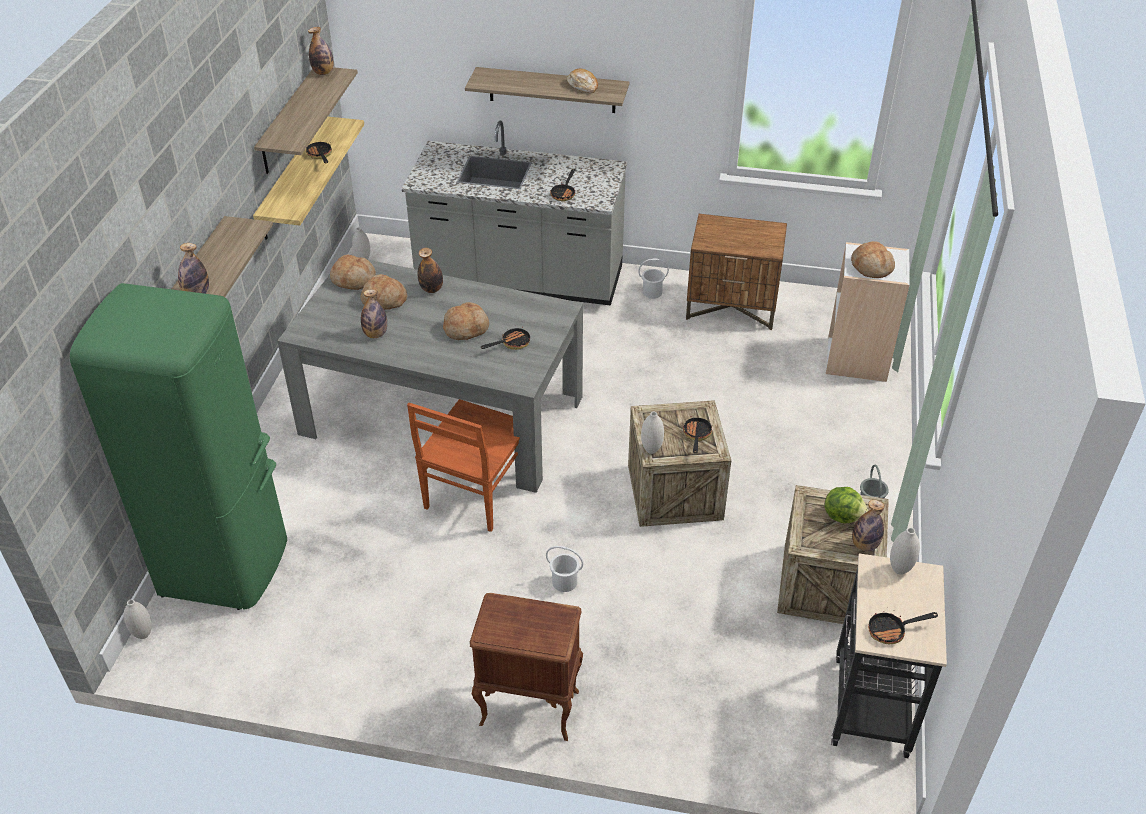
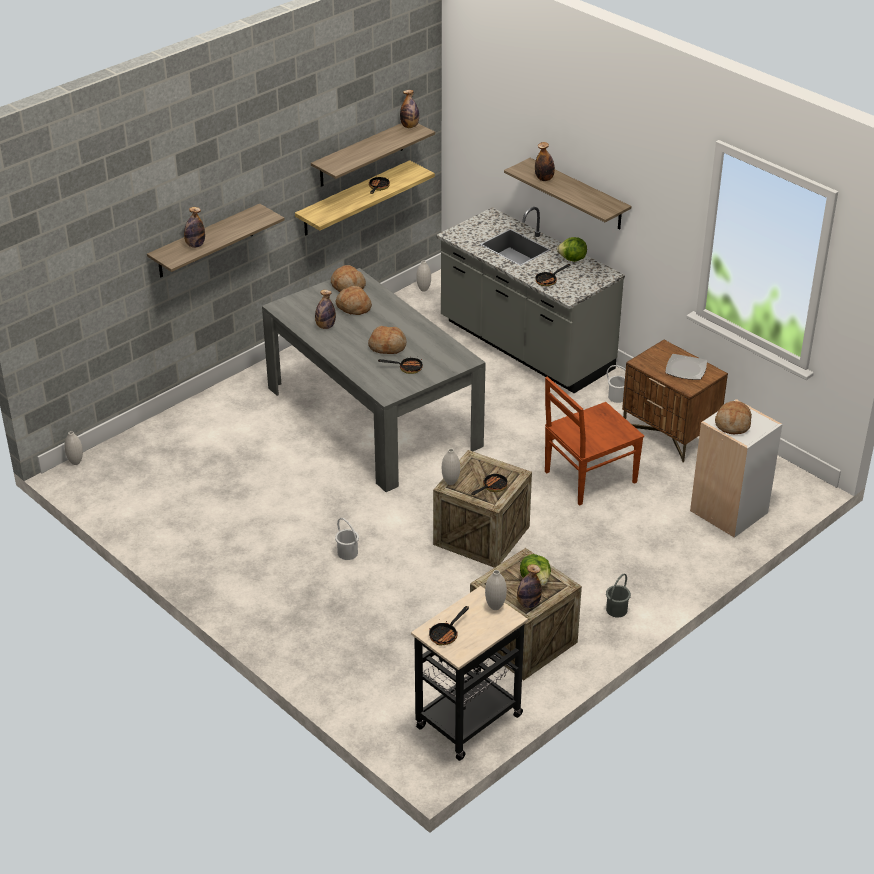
camera: 35 degrees right, 5 degrees down
green fridge [70,283,287,610] -> none
brown chair [407,399,520,532] -> brown chair moved to [545,377,644,506]
bottle [418,248,443,293] -> bottle moved to [535,142,555,181]
brown nightstand [469,593,583,741] -> none
bread [567,68,598,93] -> none
frying pan [868,611,938,644] -> frying pan turned 75 degrees counterclockwise [429,606,469,645]
none -> lettuce [557,237,587,262]
none -> plate [665,354,707,380]

